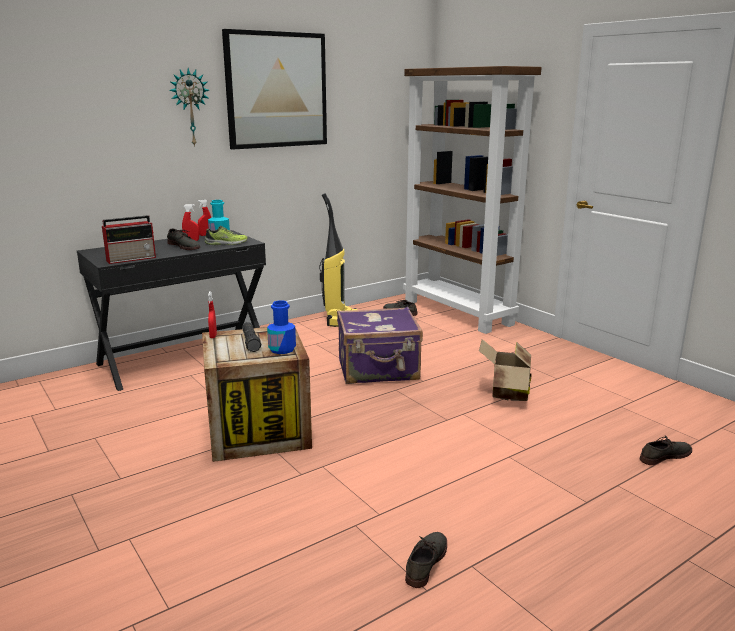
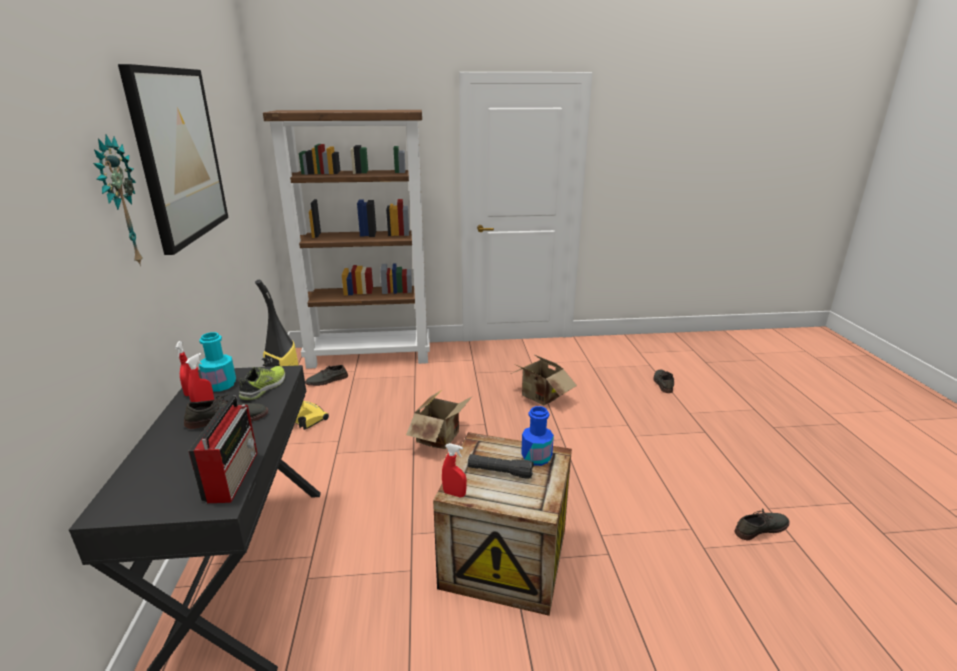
camera: 60 degrees left, 5 degrees up
purple suitcase [337,307,423,384] -> cardboard box [406,390,472,449]
grey shoe [405,532,447,588] -> grey shoe turned 105 degrees clockwise [734,508,790,540]

